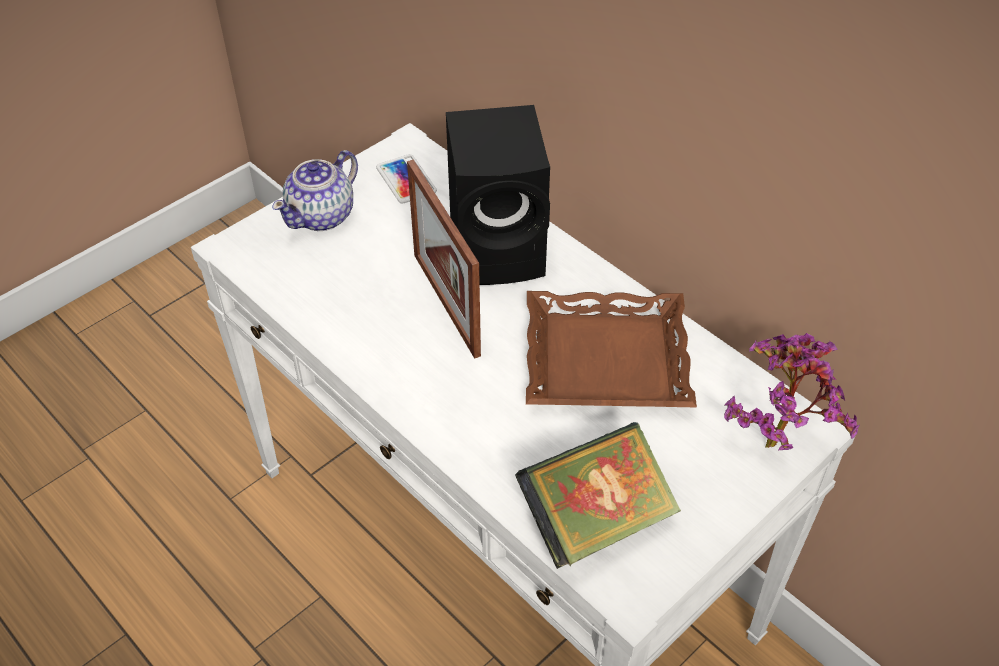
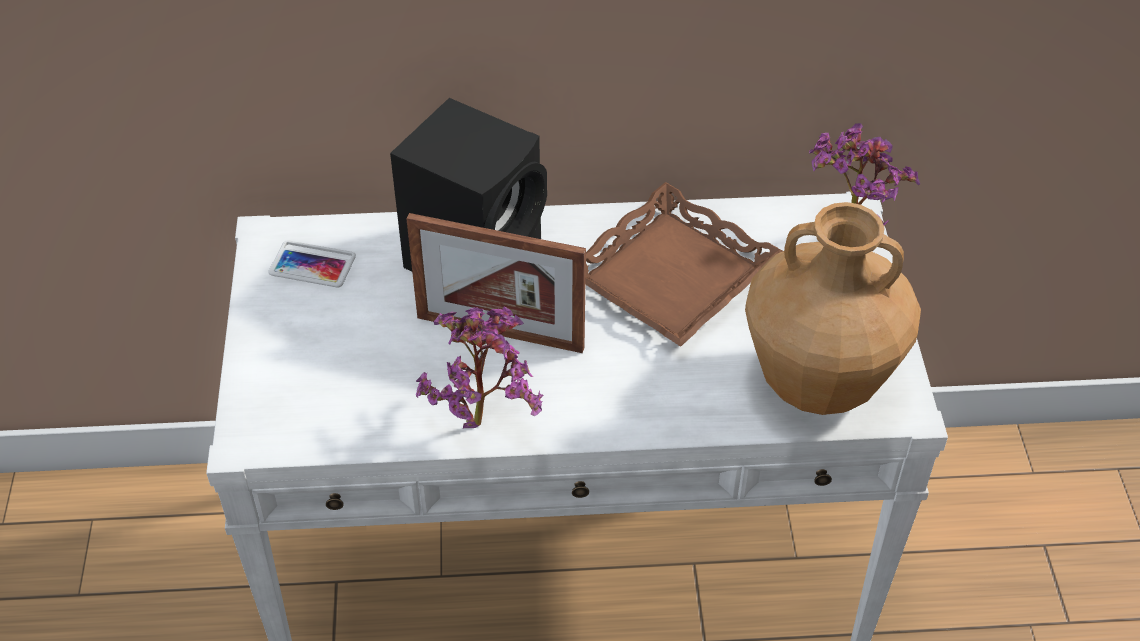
camera: 50 degrees left, 0 degrees up
teapot [272,150,358,231] -> none
book [515,422,681,569] -> brown vase [745,202,921,415]
none -> potted plant [416,307,544,428]

